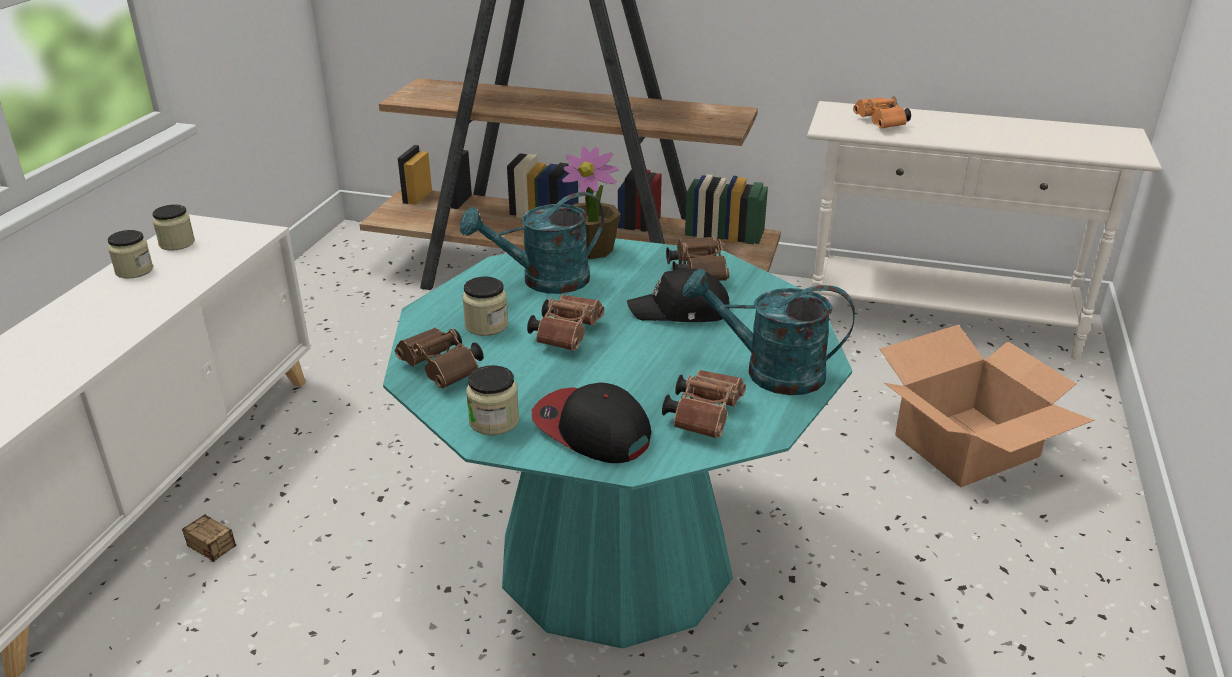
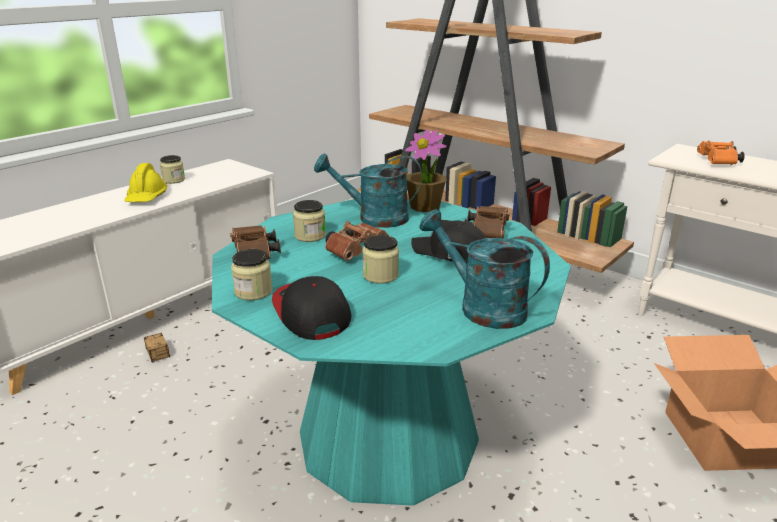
camera: 25 degrees right, 5 degrees down
jar [152,204,195,251] -> jar moved to [362,235,399,284]
brown binoculars [662,370,746,439] -> none
none -> yellow hard hat [124,163,167,202]

